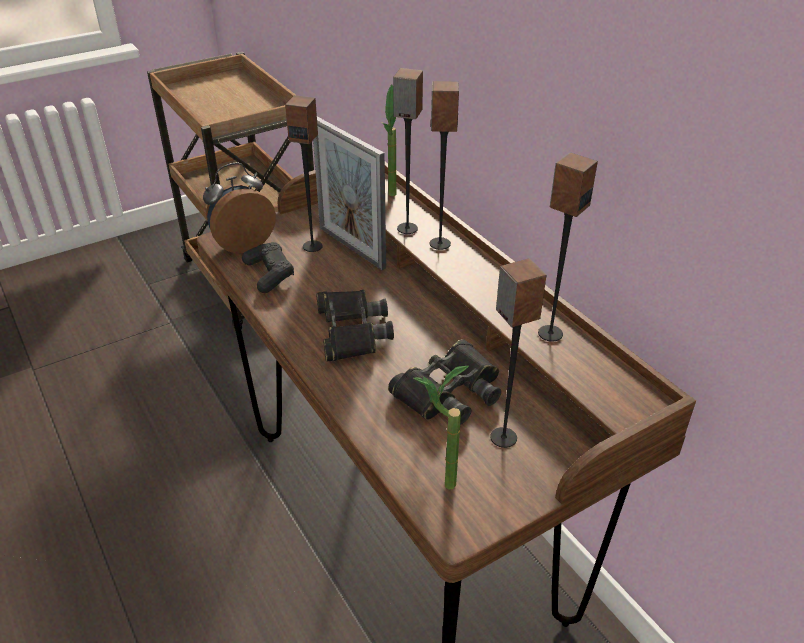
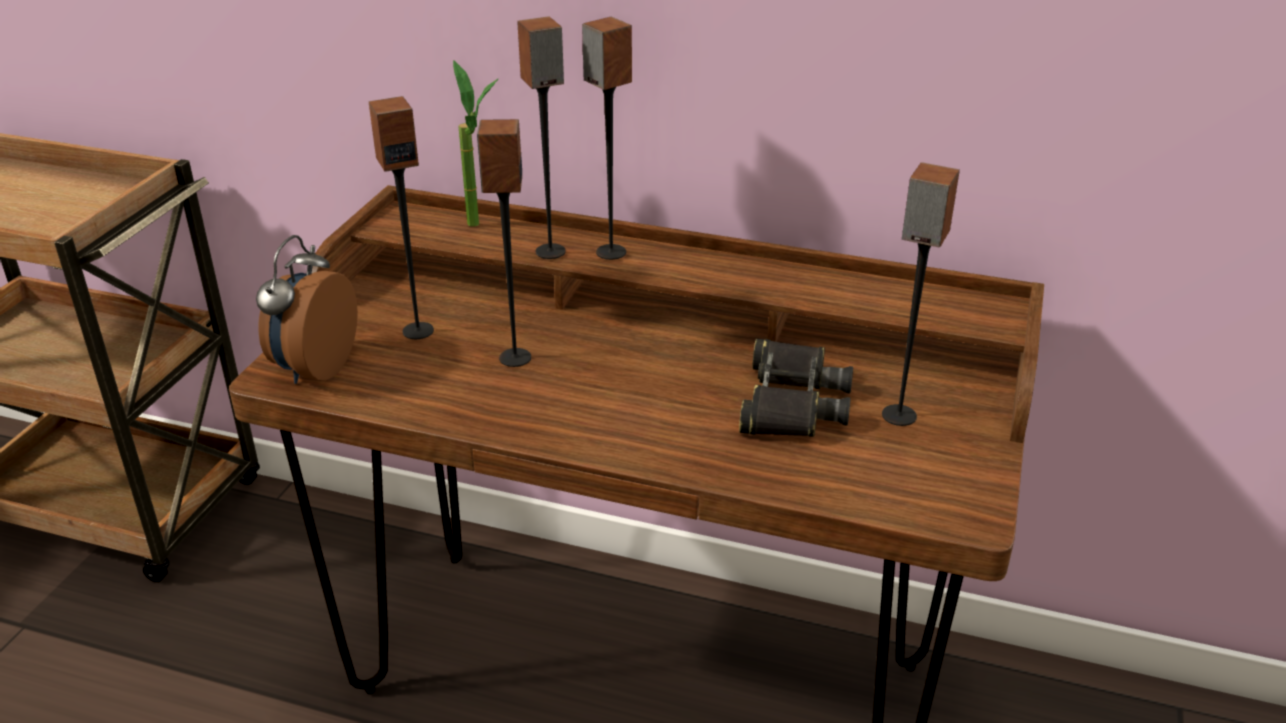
camera: 40 degrees left, 5 degrees down
black game controller [242,242,294,293] -> none
picture frame [313,117,386,270] -> none
black binoculars [316,290,394,362] -> none
potted plant [413,366,469,490] -> none
speaker [538,153,598,342] -> speaker moved to [477,119,531,367]

